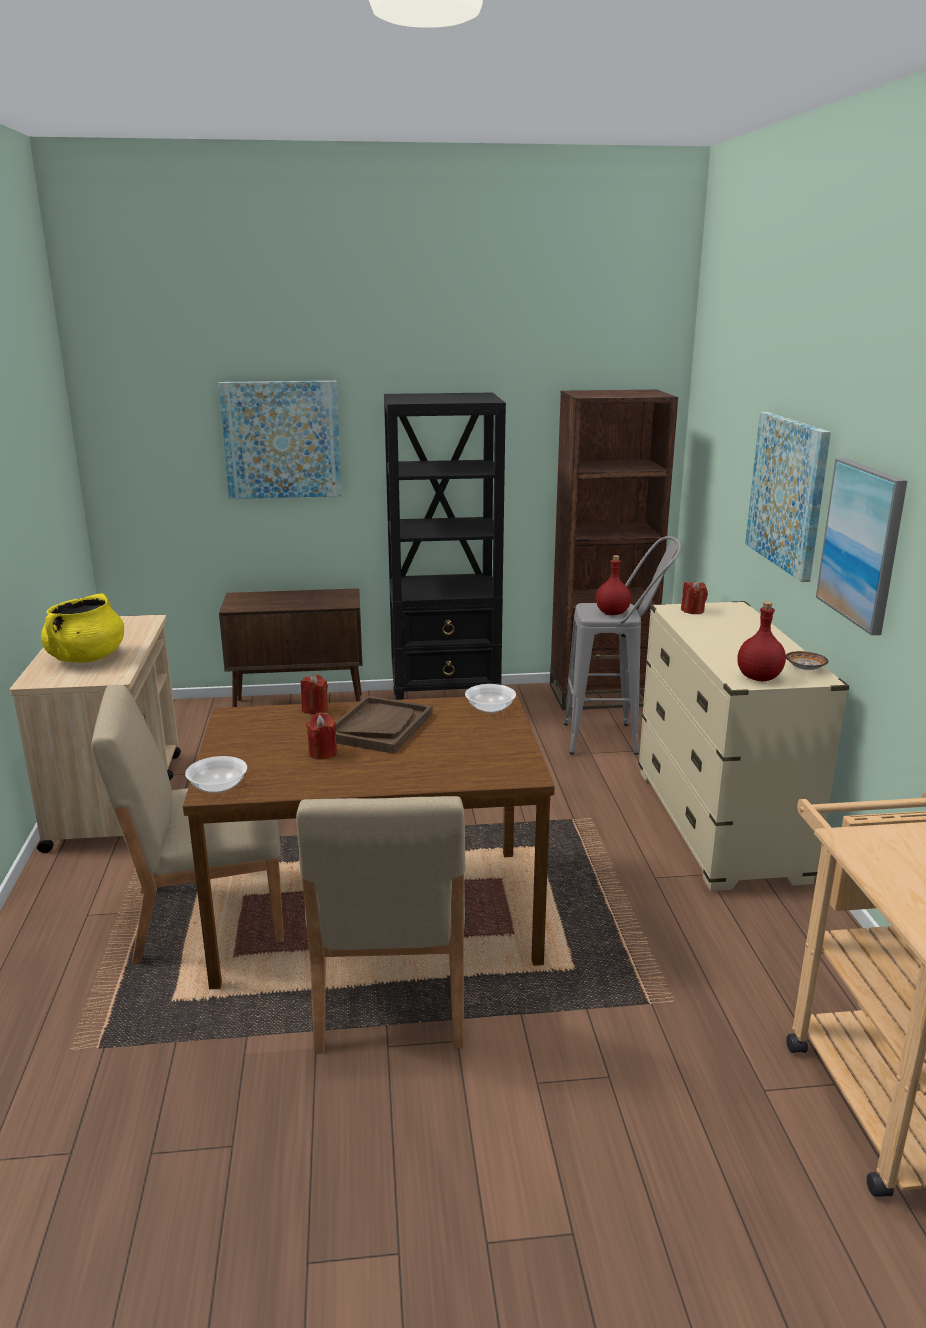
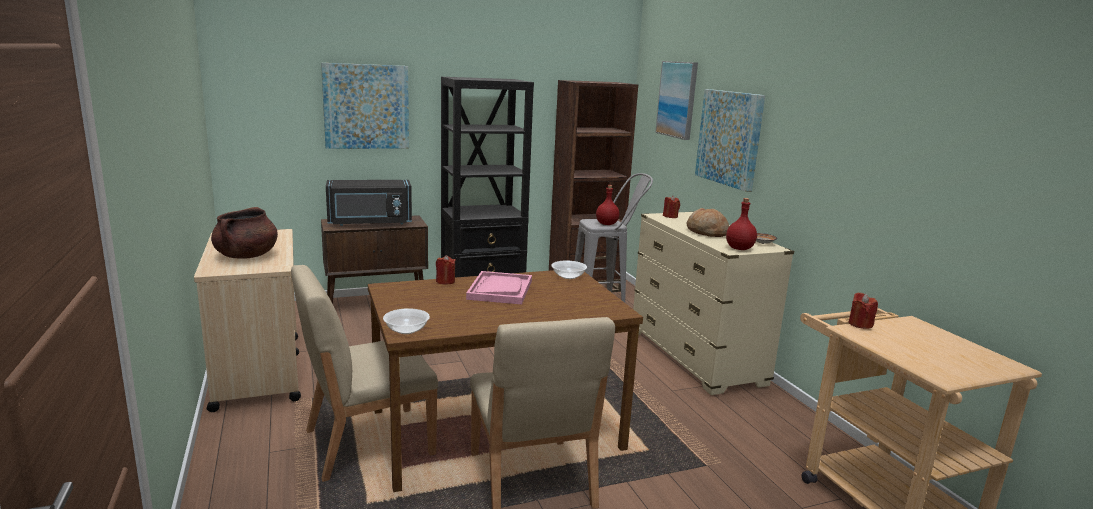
camera: 15 degrees left, 5 degrees down
yellow cooking pot [41,593,124,663] -> brown cooking pot [211,207,278,259]
red candle [306,712,337,760] -> red candle moved to [849,293,878,329]
brown tray [335,696,433,754] -> pink tray [466,271,532,305]
picture [816,458,907,635] -> picture moved to [655,61,698,140]
none -> black microwave [326,180,412,226]
none -> bread [686,208,729,237]

